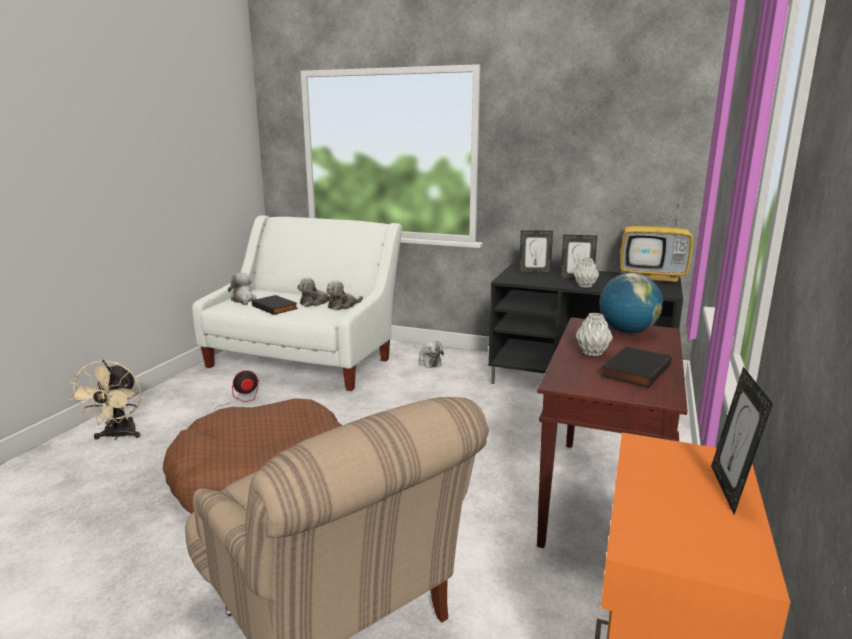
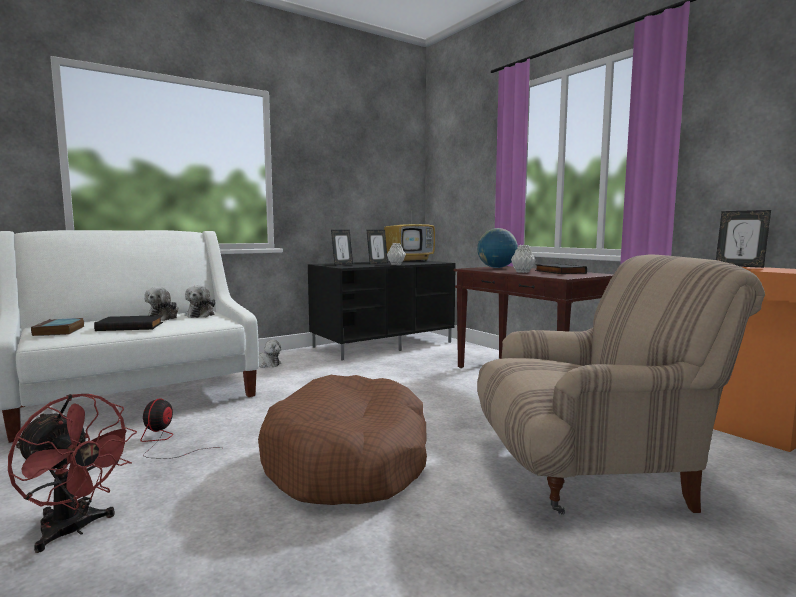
camera: 55 degrees left, 10 degrees down
beige fan [68,360,142,440] -> red fan [8,394,137,553]
plush toy [228,273,256,305] -> book [31,318,84,336]

